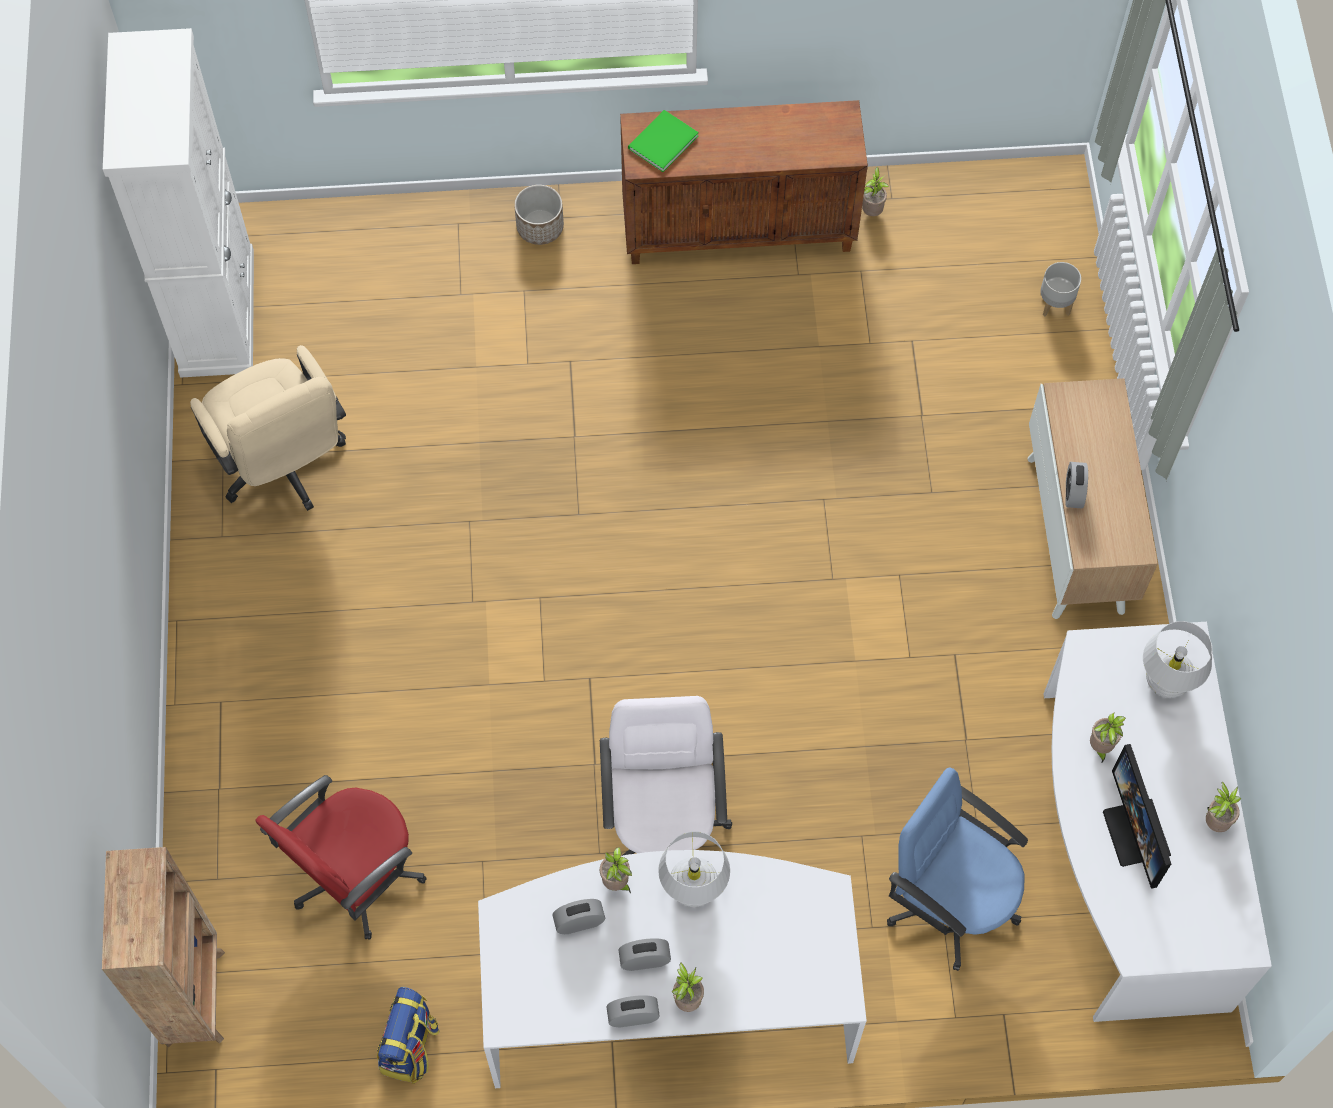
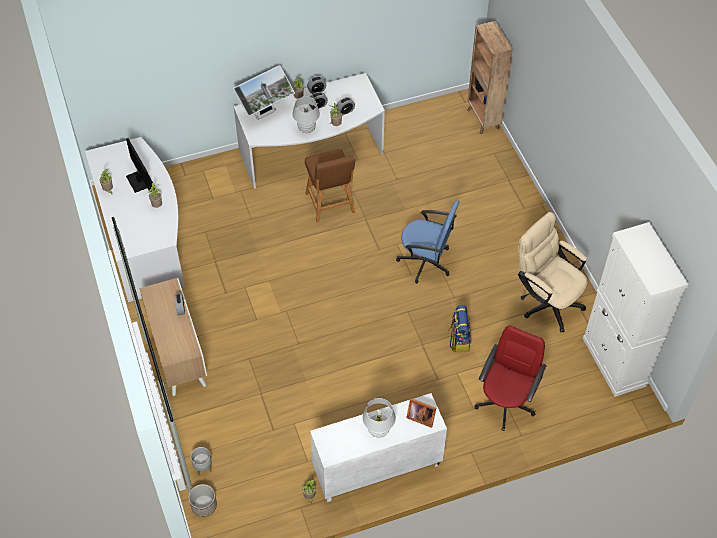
camera: 165 degrees right, 10 degrees down
red office chair [255,775,427,940] -> red office chair moved to [474,326,546,431]
backpack [377,987,440,1084] -> backpack moved to [448,305,471,352]
planter [514,185,564,245] -> planter moved to [189,484,217,517]
white office chair [600,696,732,856] -> brown stool [305,149,355,223]
brown cabinet [620,100,868,264] -> white cabinet [310,393,447,502]
green book [628,110,699,172] -> picture frame [406,398,436,428]
blue office chair [887,767,1028,971] -> blue office chair moved to [396,200,459,283]
white table lamp [1143,621,1212,698] -> white table lamp moved to [363,398,396,438]
none -> monitor [233,65,295,120]

